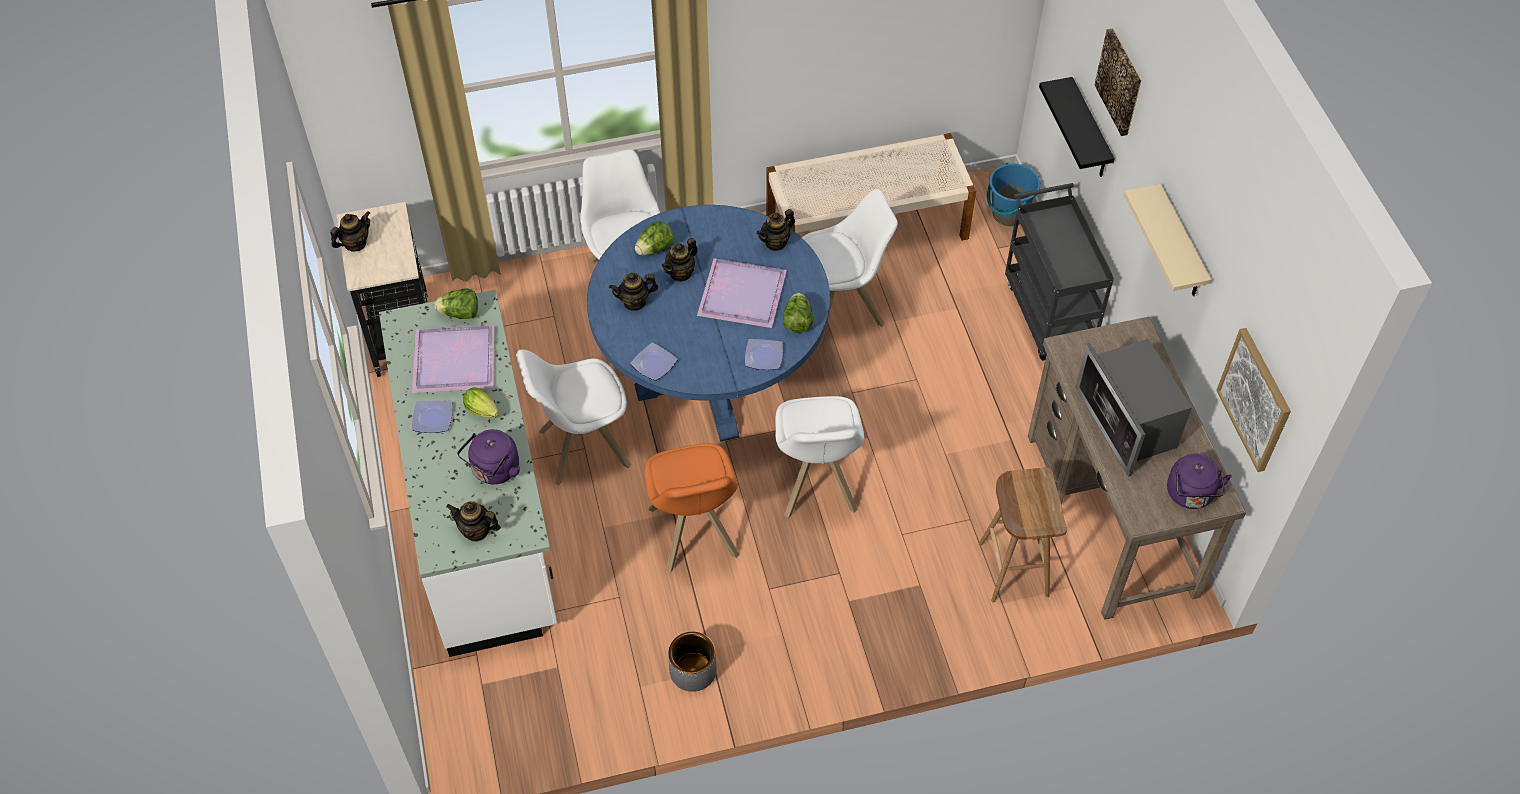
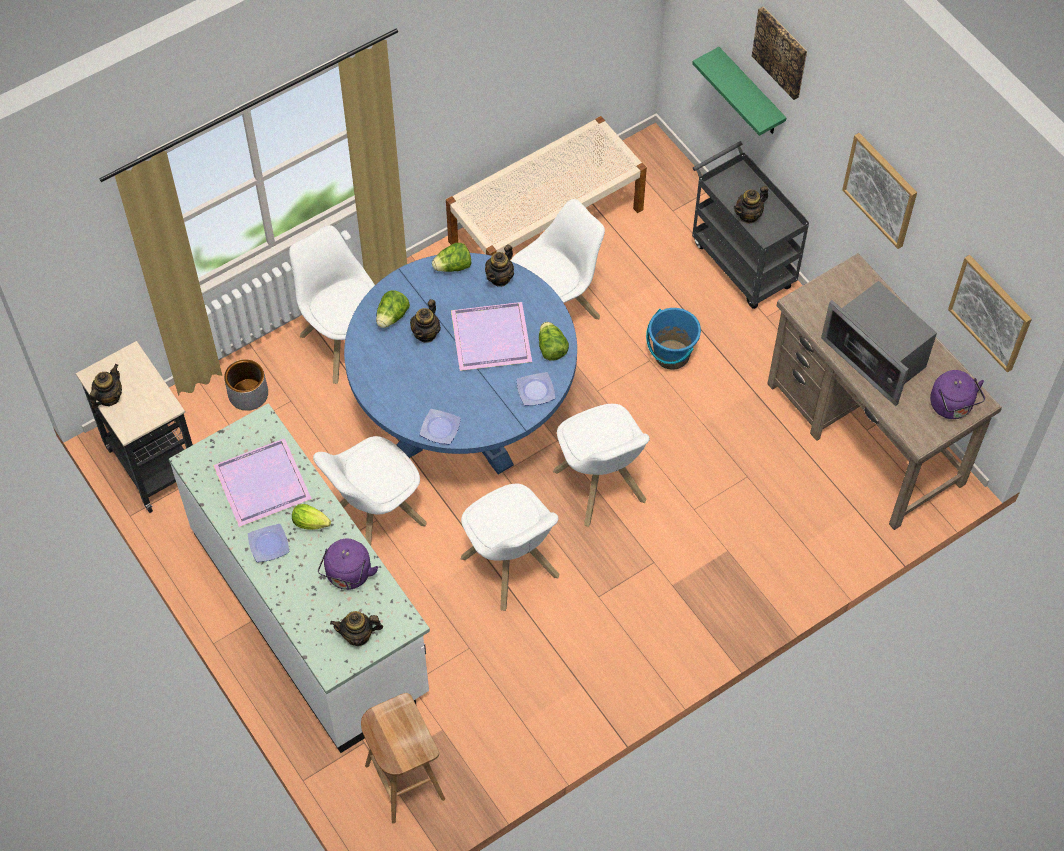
camera: 20 degrees left, 5 degrees up
lettuce [434,288,478,319] -> lettuce moved to [432,243,471,272]
teapot [609,273,658,311] -> teapot moved to [734,186,768,224]
orange chair [645,443,739,573] -> white chair [461,484,559,611]
grey planter [668,632,717,692] -> grey planter moved to [224,359,268,411]
brown stool [979,468,1067,603] -> brown stool moved to [361,693,445,824]
blue bucket [987,162,1041,226] -> blue bucket moved to [646,308,701,370]
black shelf [1039,77,1115,177] -> green shelf [692,47,786,136]
beige shelf [1124,184,1211,296] -> picture [842,133,917,249]

